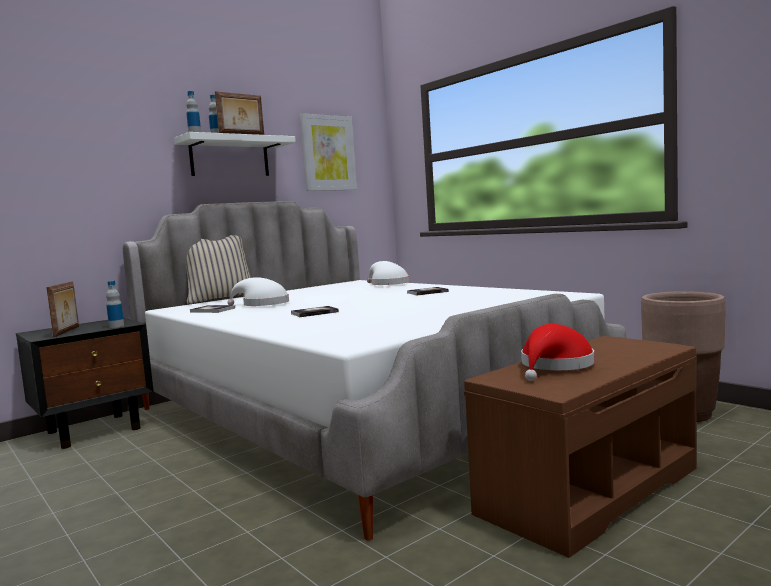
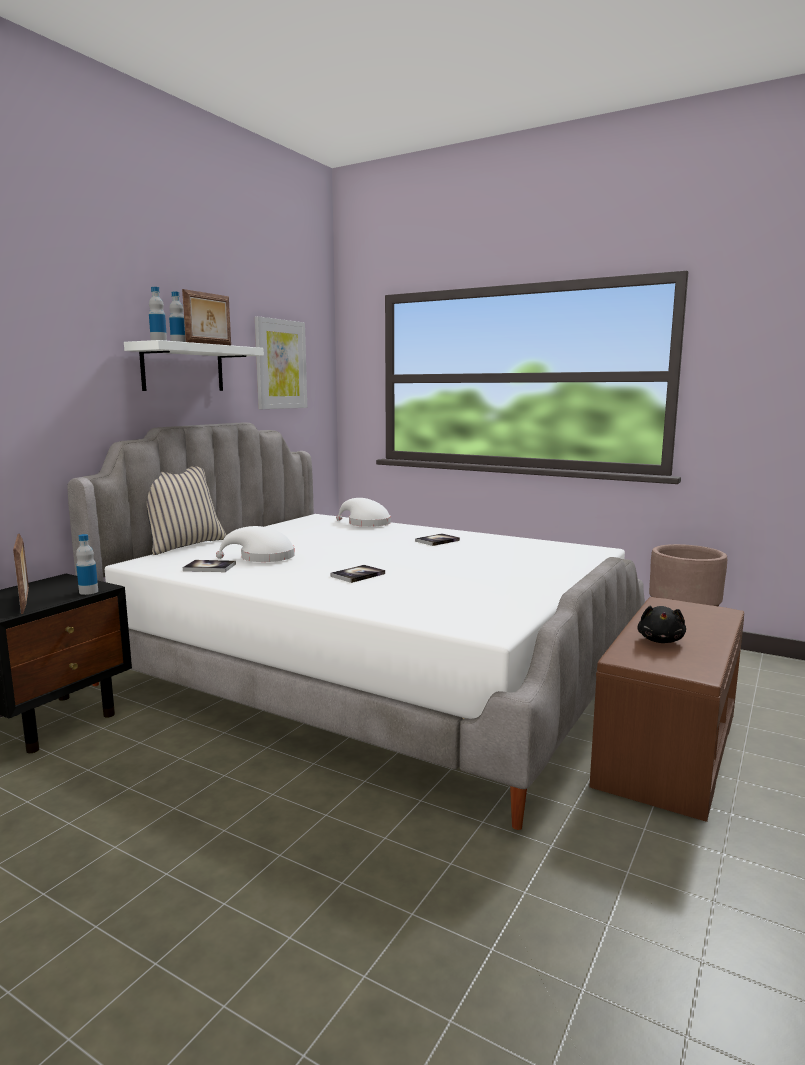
camera: 20 degrees left, 5 degrees up
red hat [521,324,594,381] -> black plush toy [637,606,686,643]

